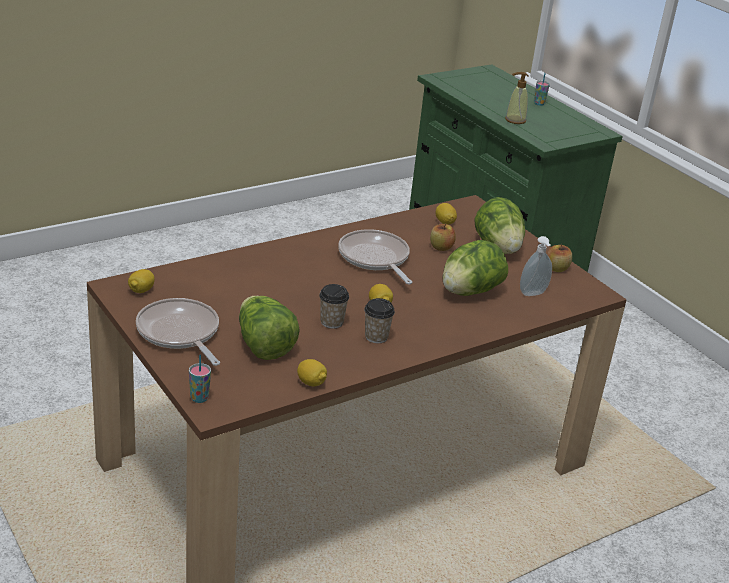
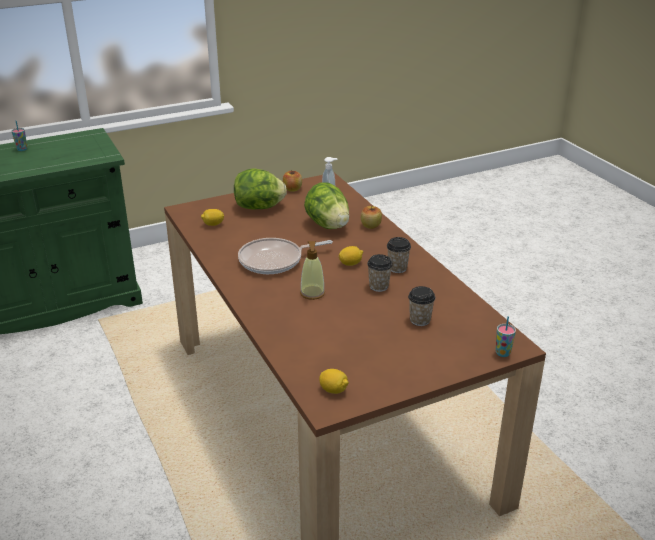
camera: 80 degrees left, 0 degrees up
frying pan [136,298,220,366] -> none
lettuce [239,296,300,360] -> cup [408,286,435,326]
lemon [297,359,327,386] -> none
apple [430,224,456,251] -> apple moved to [361,205,382,229]
soap dispenser [505,72,528,124] -> soap dispenser moved to [300,241,325,300]

